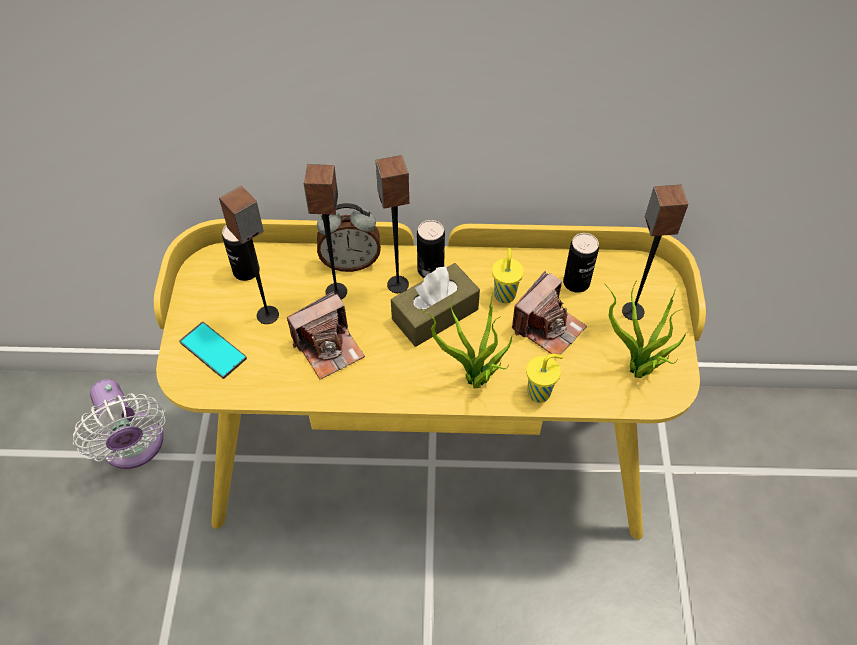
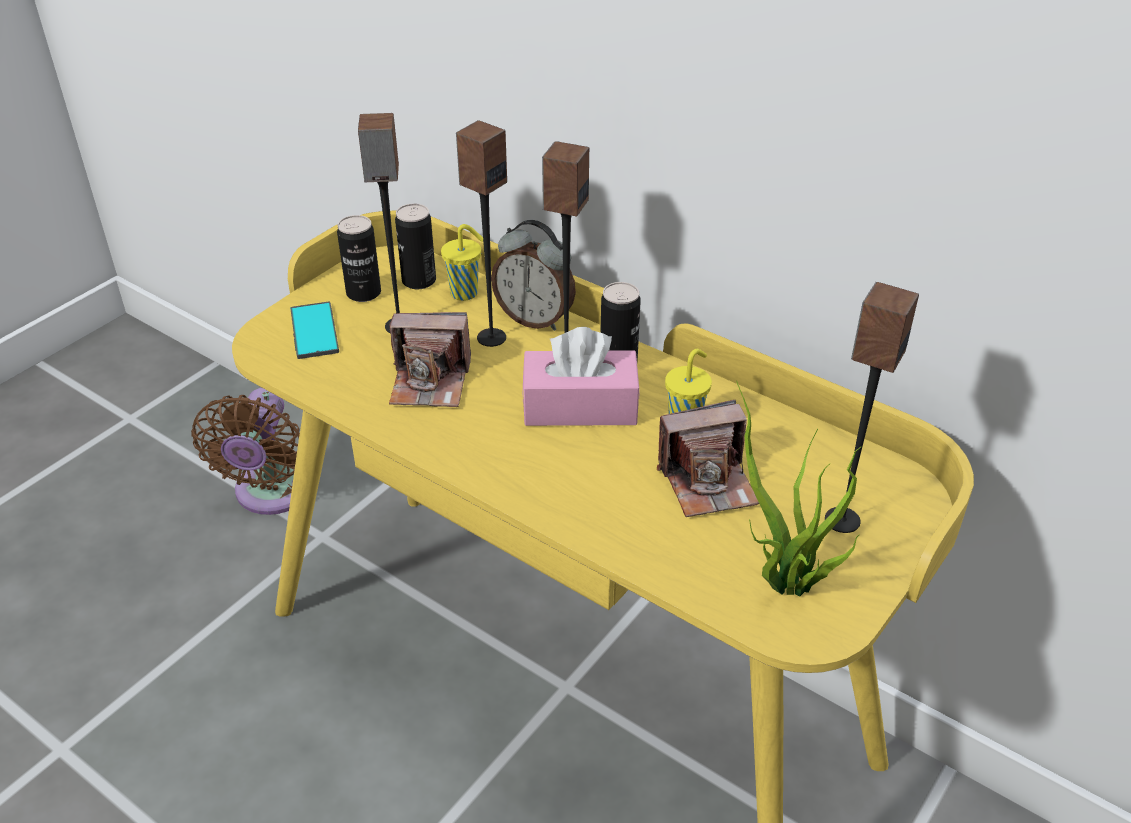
camera: 35 degrees right, 15 degrees down
white fan [73,379,166,469] -> brown fan [191,388,300,515]
brown tissue box [391,263,480,347] -> pink tissue box [522,327,640,426]
potted plant [420,292,513,388] -> none
yellow cup [526,354,563,403] -> yellow cup moved to [441,224,483,301]
can [563,233,599,293] -> can moved to [337,215,381,302]

